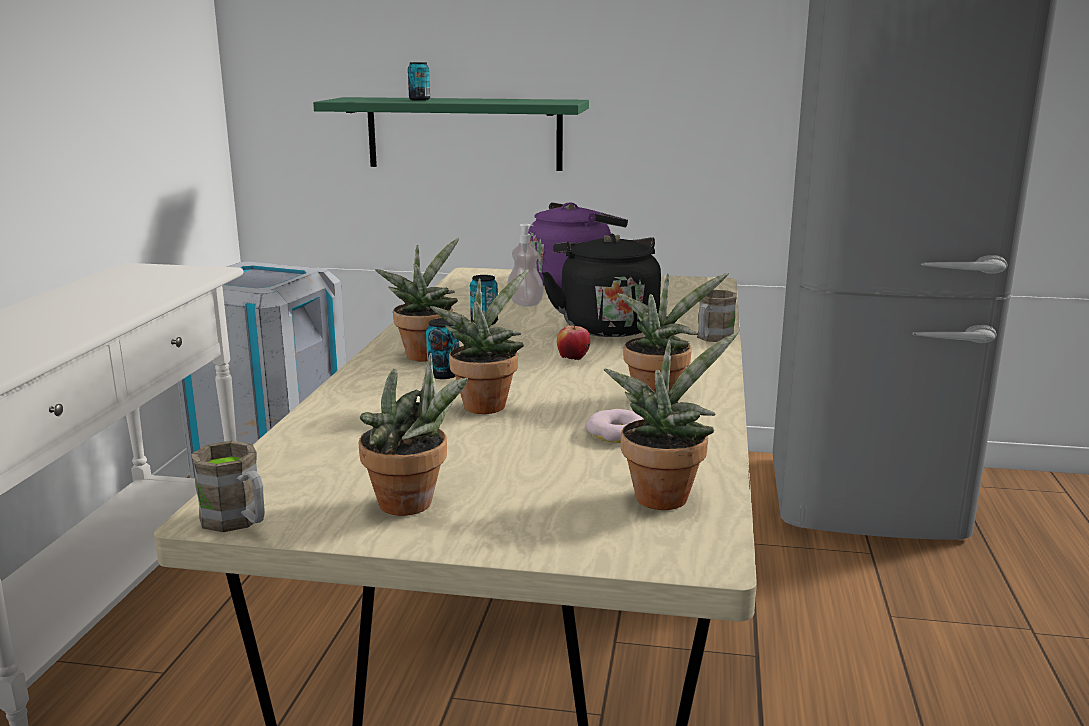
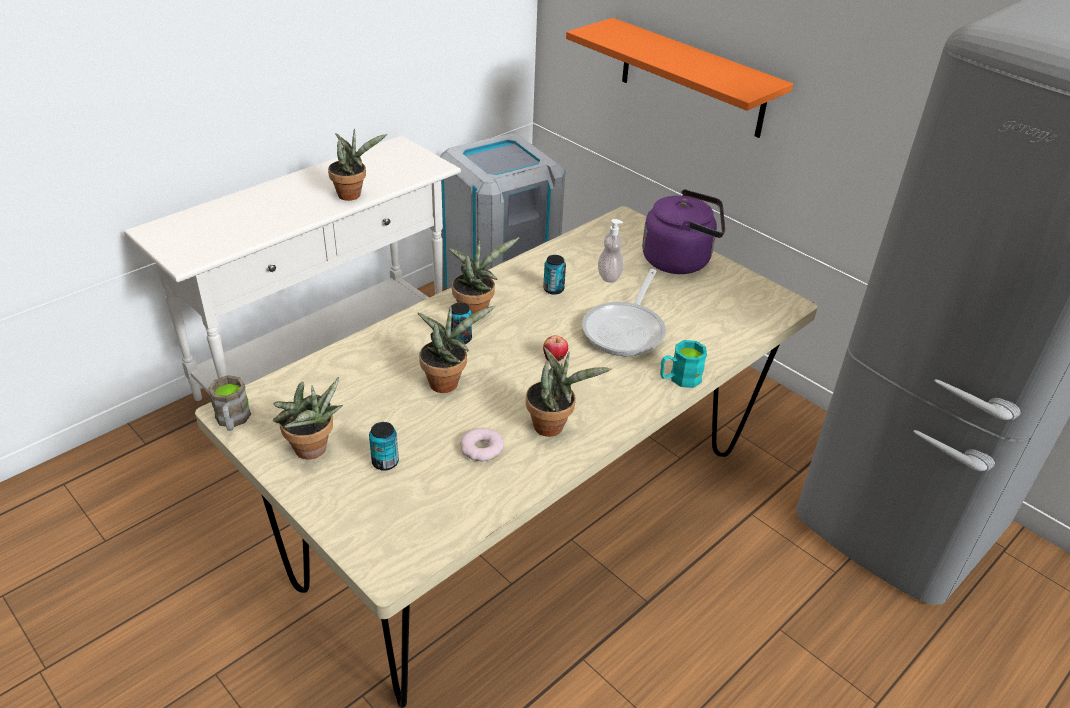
camera: 35 degrees right, 20 degrees up
green shelf [313,97,589,171] -> orange shelf [566,18,793,138]
can [408,62,430,101] -> can moved to [369,422,399,471]
black kettle [542,234,661,337] -> frying pan [582,269,666,356]
potted plant [604,332,738,510] -> potted plant moved to [328,129,387,201]
brown mug [697,290,737,342] -> turquoise mug [660,340,707,388]

